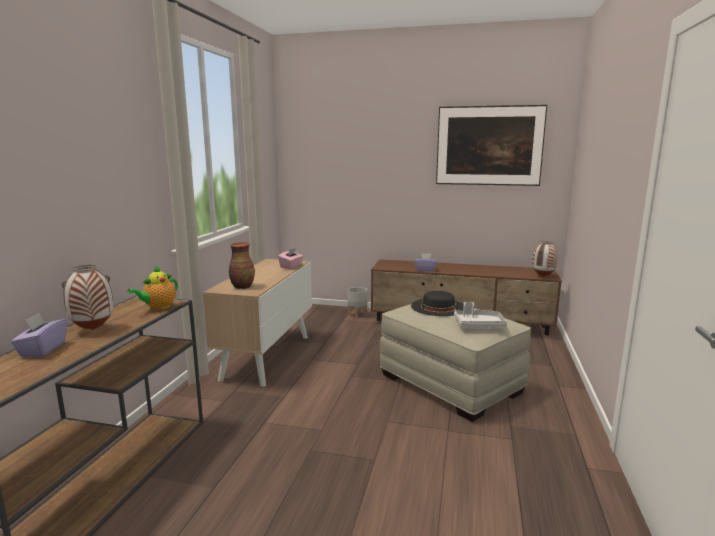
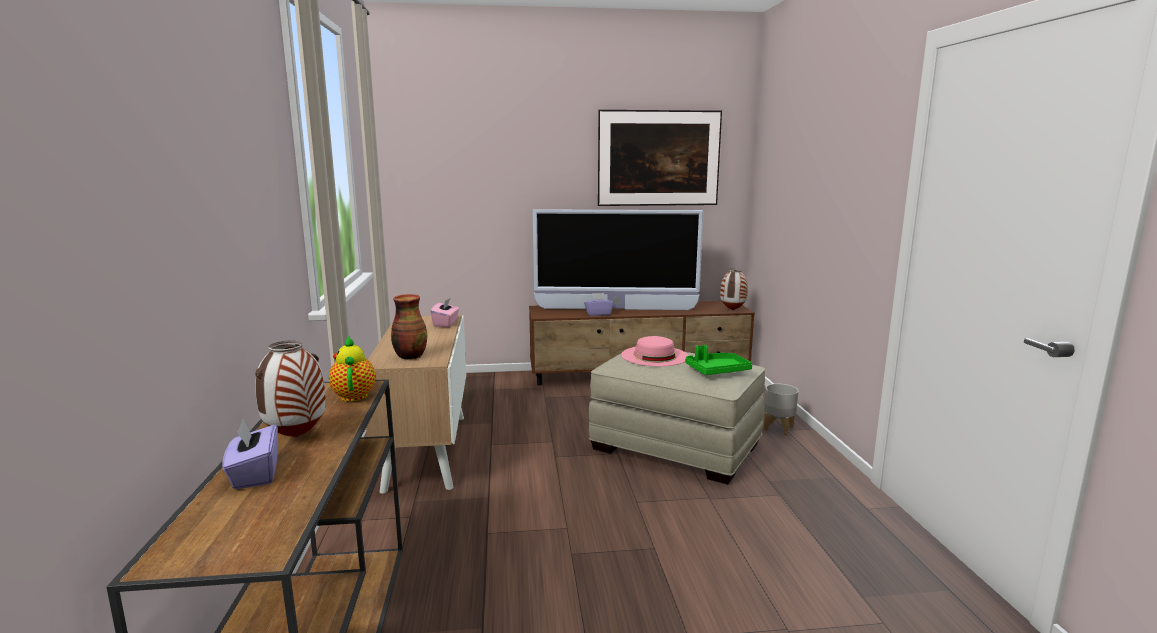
camera: 20 degrees left, 0 degrees up
teapot [127,265,178,310] -> teapot turned 150 degrees clockwise [329,336,376,402]
grey planter [348,287,367,319] -> grey planter moved to [764,383,799,436]
black hat [411,291,464,316] -> pink hat [621,336,688,366]
grey tray [454,302,507,327] -> green tray [685,345,752,375]
none -> television [533,209,704,310]

